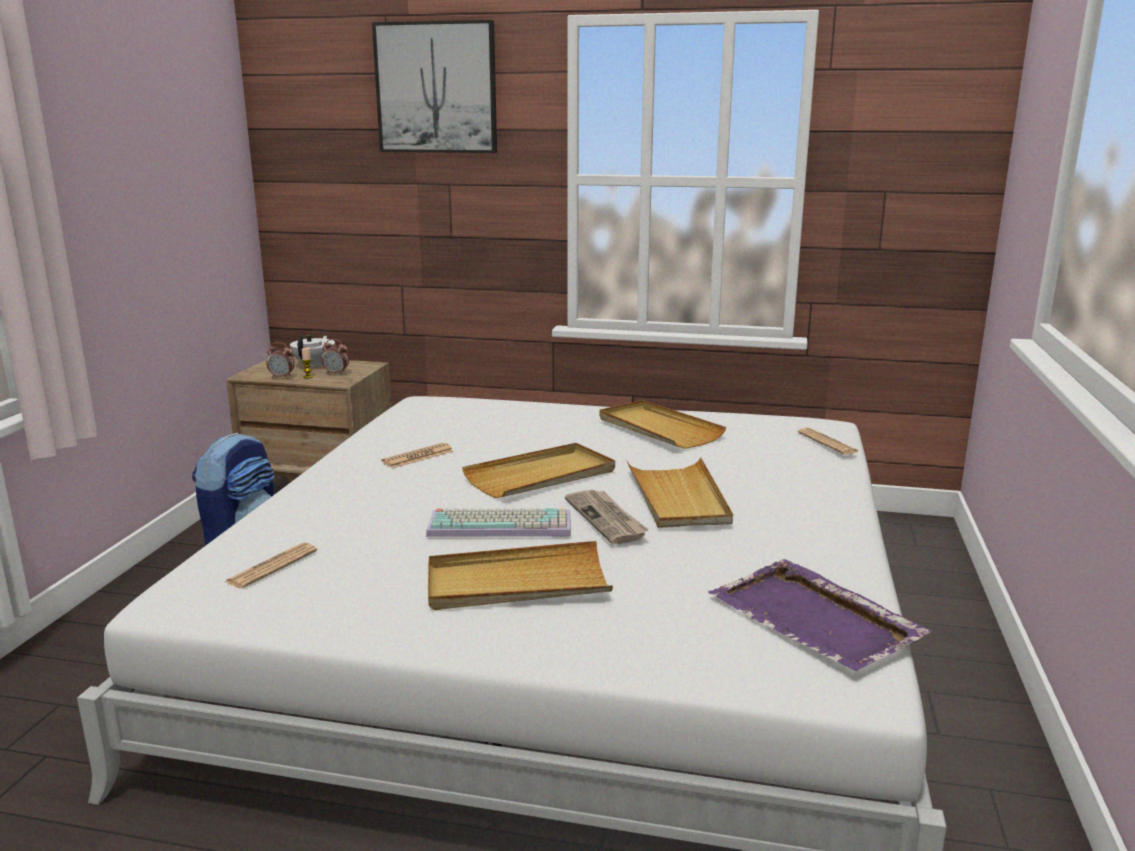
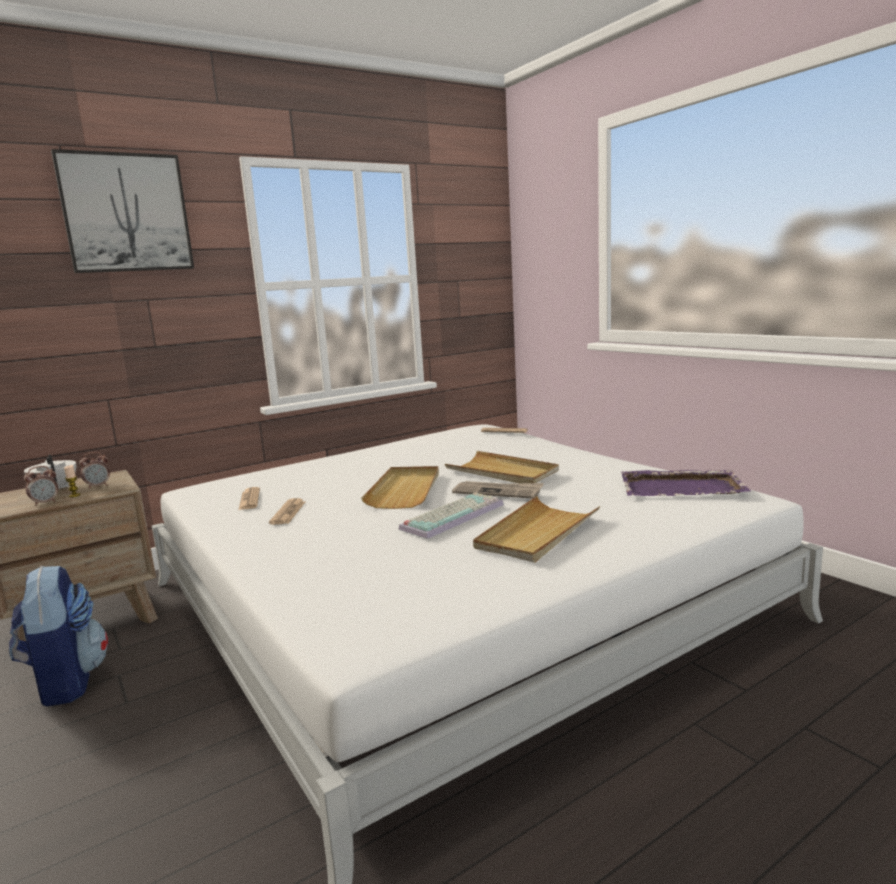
camera: 45 degrees left, 5 degrees down
newspaper [225,543,317,589] -> newspaper moved to [238,487,260,510]
beige tray [599,400,726,449] -> none

